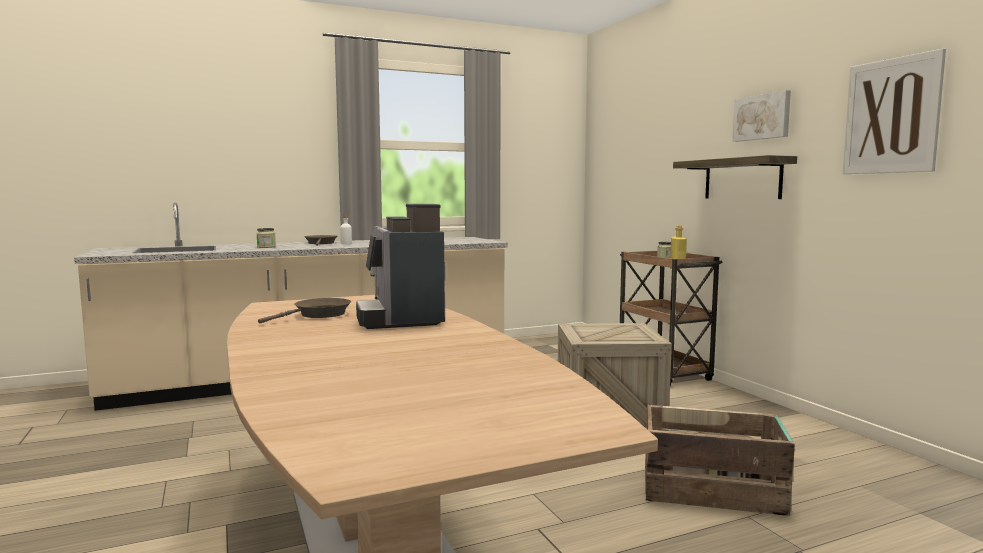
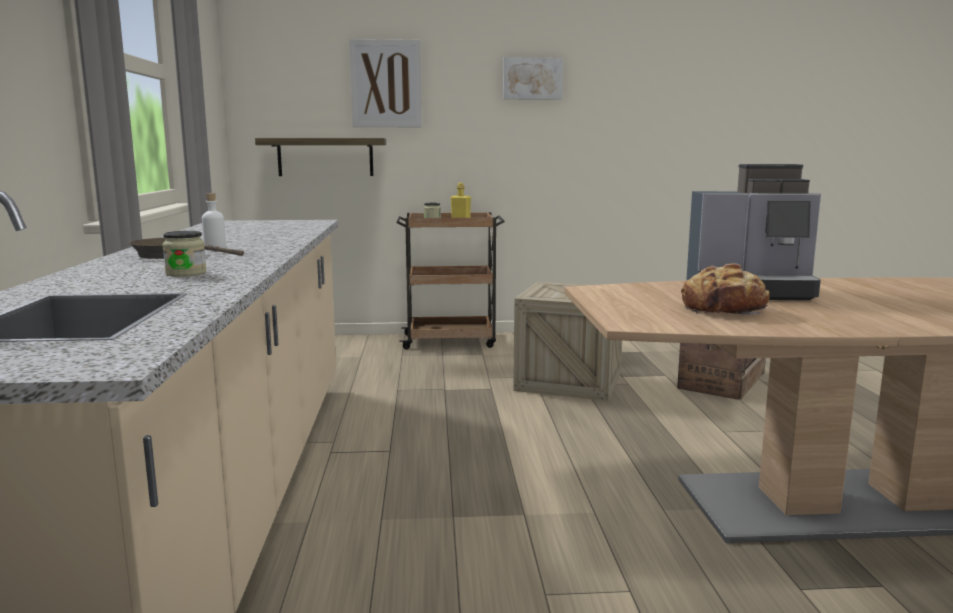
camera: 70 degrees left, 5 degrees up
brown frying pan [258,298,351,324] -> bread [681,263,769,315]
shelf [673,155,797,199] -> shelf moved to [255,138,386,176]
picture [843,48,946,174] -> picture moved to [349,39,422,127]

